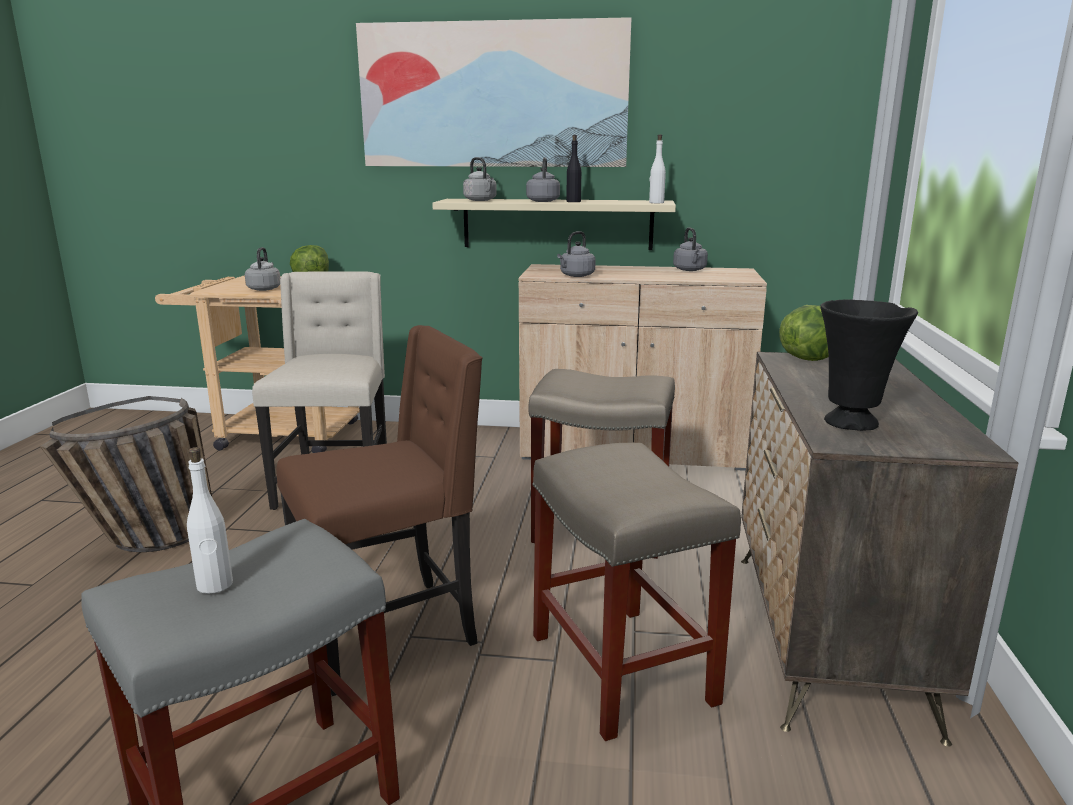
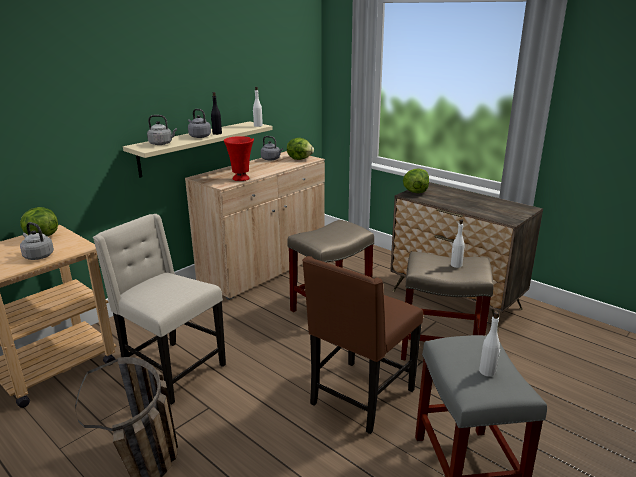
camera: 55 degrees left, 5 degrees up
brown chair [276,325,483,696] -> brown chair turned 150 degrees counterclockwise [302,256,423,434]
picture [356,17,631,167] -> none
grey kettle [557,231,596,277] -> red vase [224,136,254,181]
black vase [820,300,918,431] -> none
none -> lettuce [287,138,314,160]
none -> white bottle [451,219,465,268]

